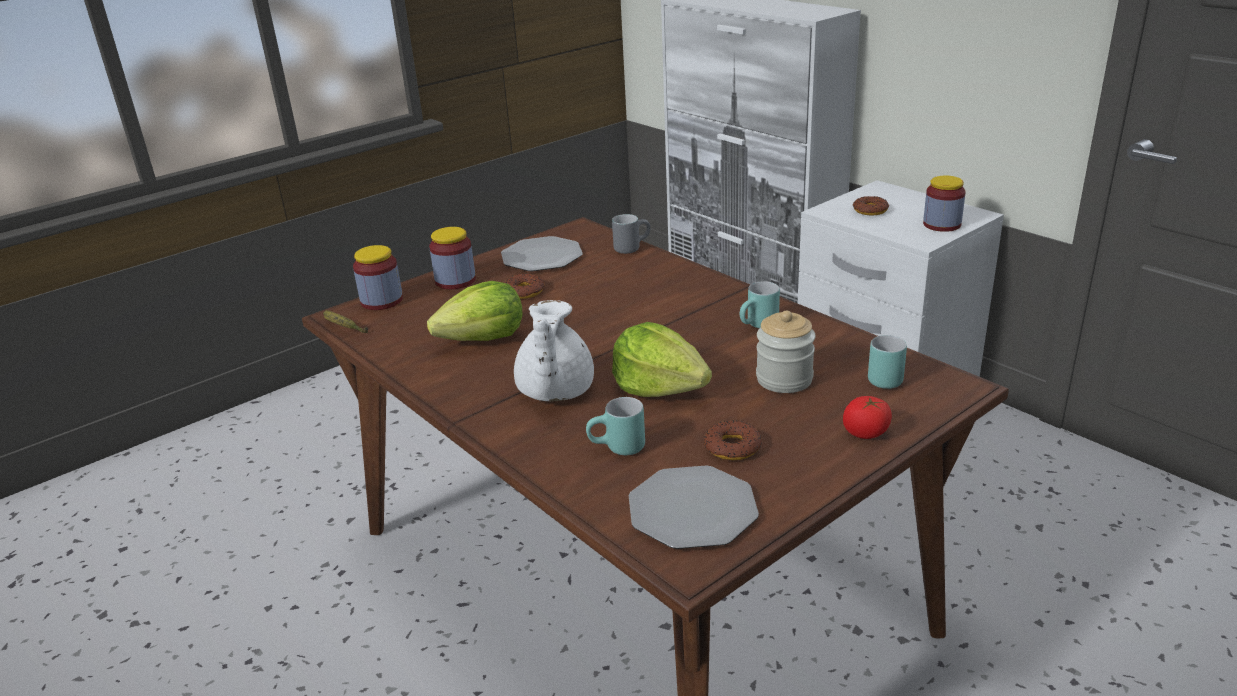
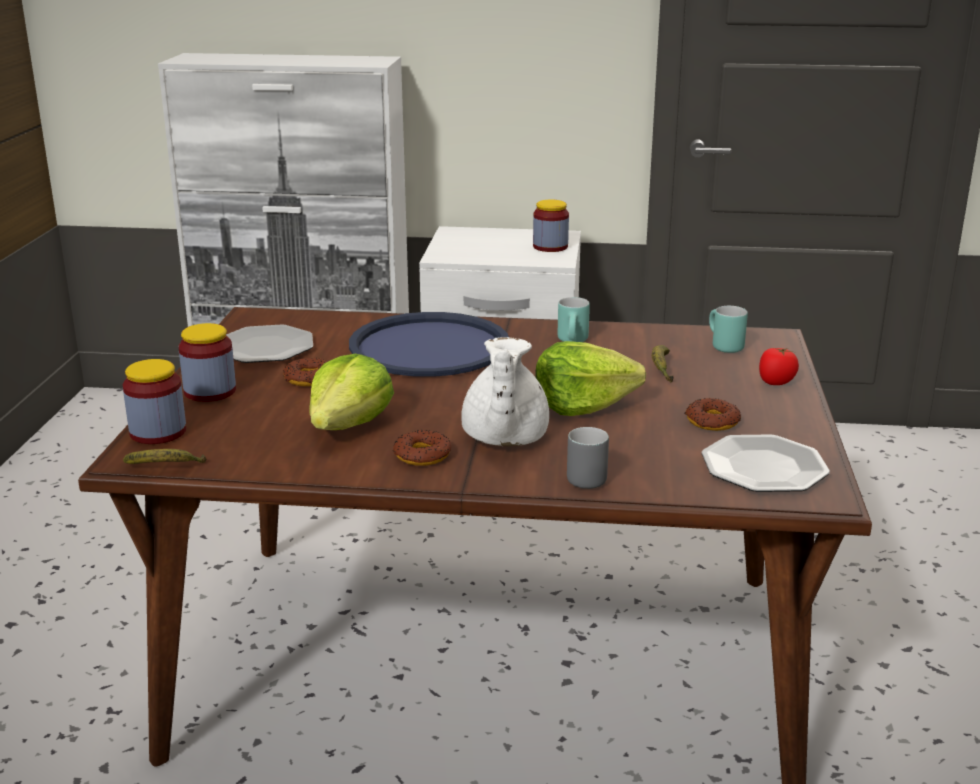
camera: 45 degrees left, 5 degrees down
white teapot [514,300,594,401] -> white teapot turned 45 degrees clockwise [461,337,549,446]
turquoise mug [586,397,645,455] -> none
grey mug [612,214,651,254] -> grey mug moved to [567,427,609,489]
jar [756,310,816,393] -> banana [652,345,673,382]
donut [853,196,889,216] -> donut moved to [393,430,452,466]
none -> blue tray [349,312,509,377]

